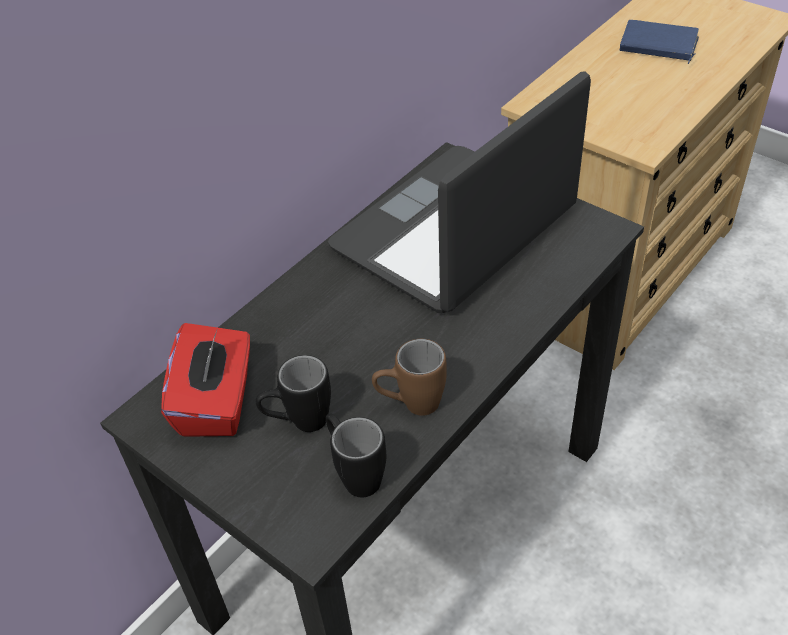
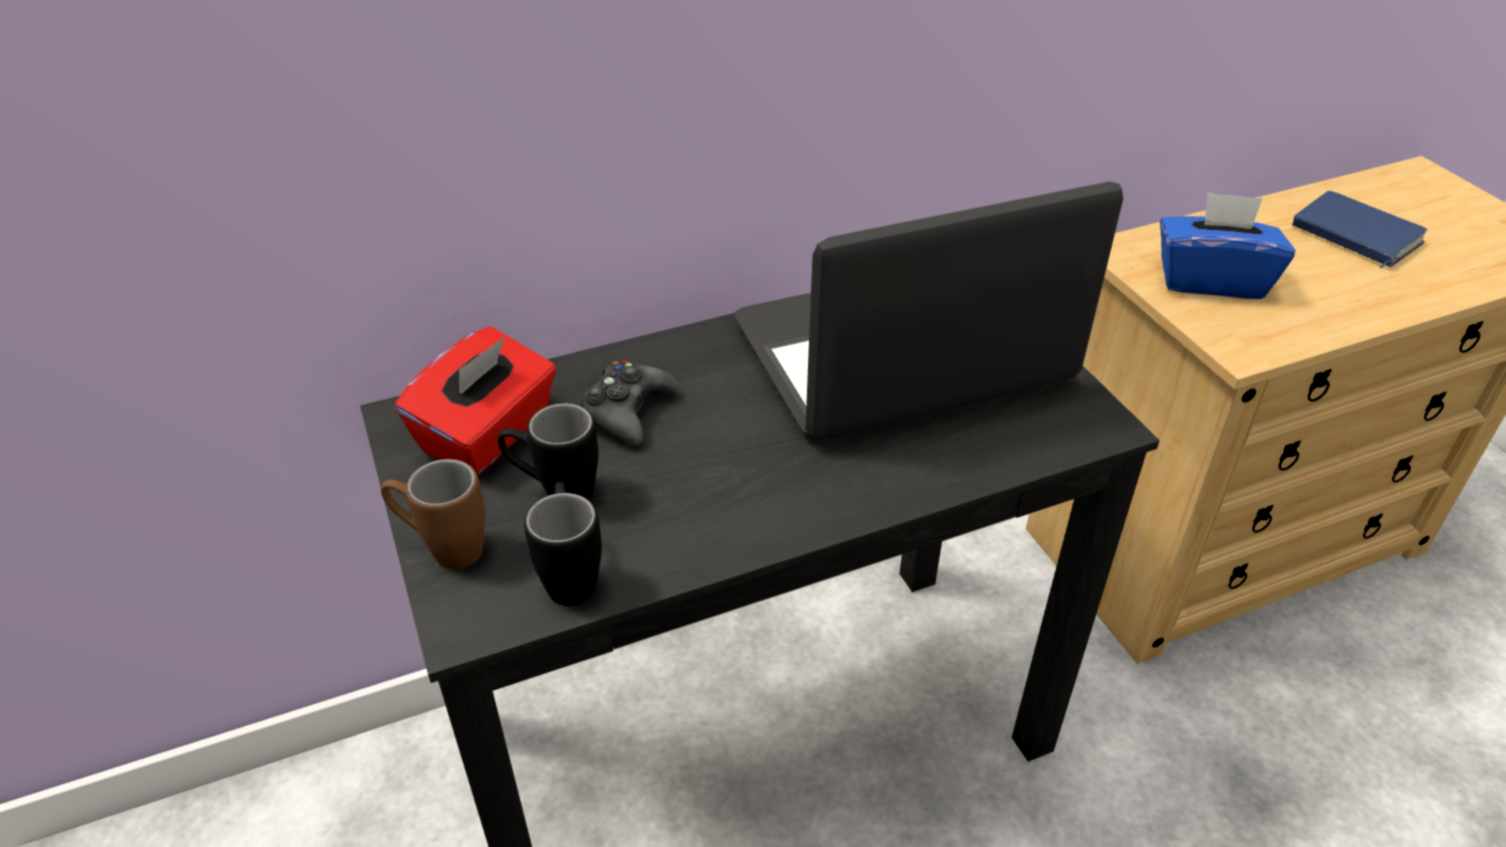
camera: 25 degrees right, 5 degrees down
brown mug [372,339,447,416] -> brown mug moved to [381,459,485,569]
none -> black game controller [581,360,679,446]
none -> blue tissue box [1160,192,1296,299]

